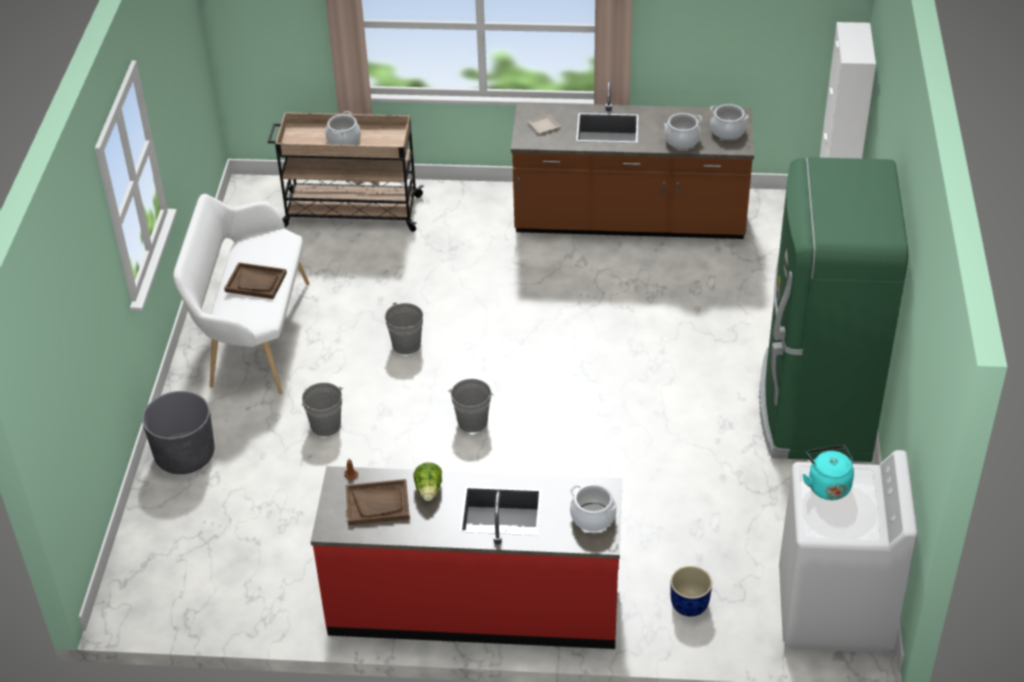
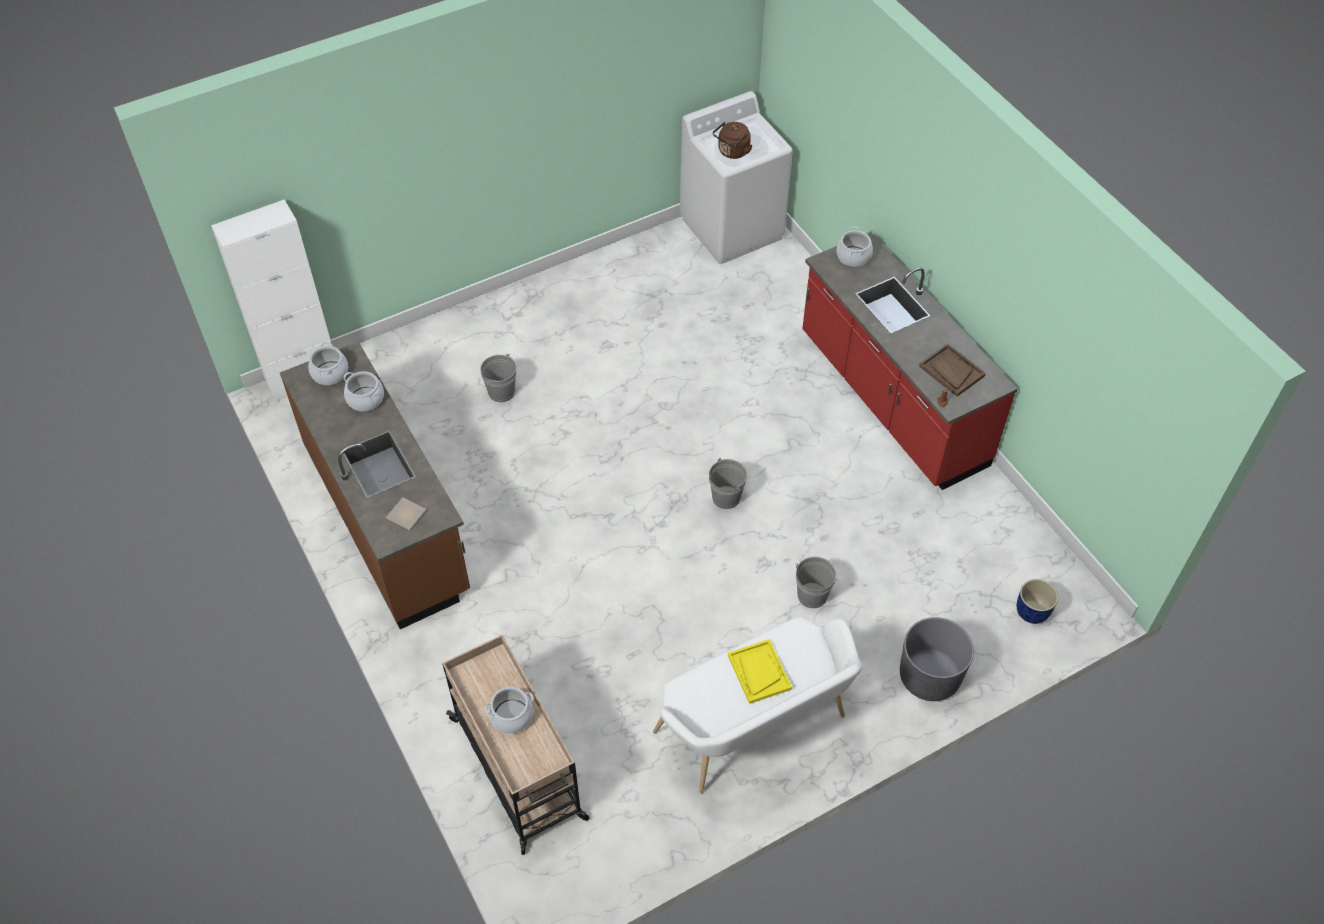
camera: 125 degrees left, 10 degrees up
brown tray [224,262,287,299] -> yellow tray [728,639,792,704]
grey bucket [385,302,423,354] -> grey bucket moved to [480,354,516,402]
lettuce [413,462,442,501] -> none
blue planter [670,566,712,616] -> blue planter moved to [1017,579,1058,624]
green fridge [759,157,908,462] -> none
turquoise kettle [802,445,854,500] -> brown kettle [713,122,753,159]

